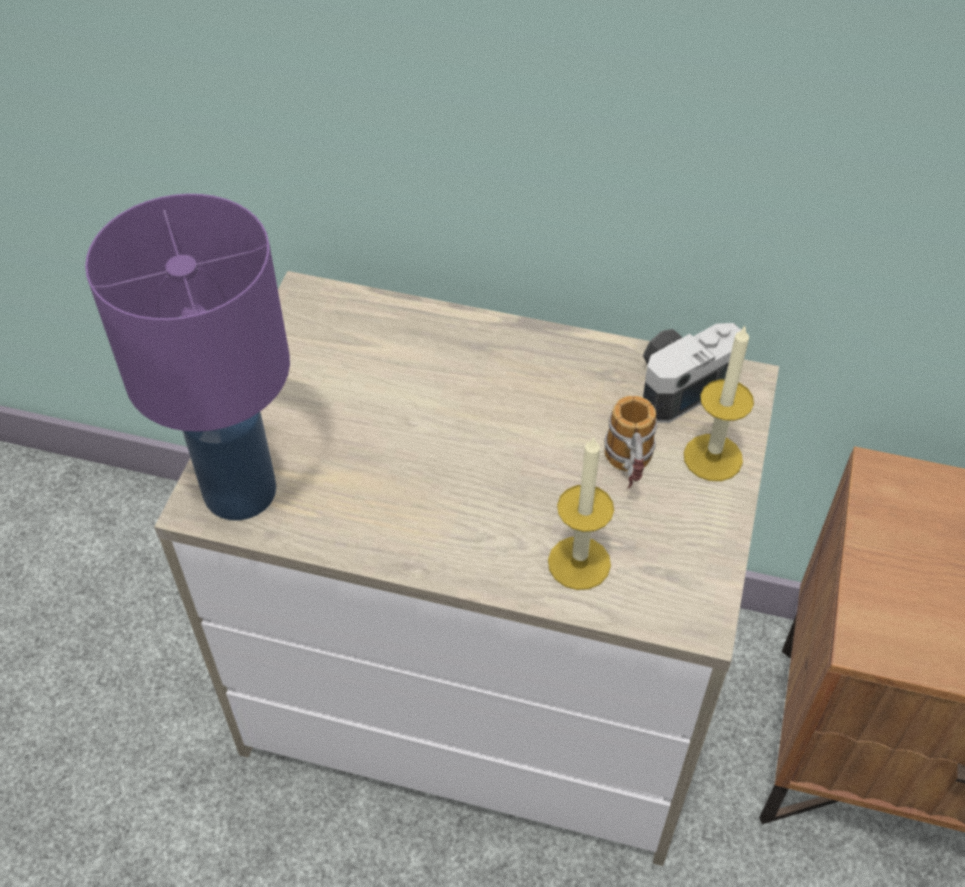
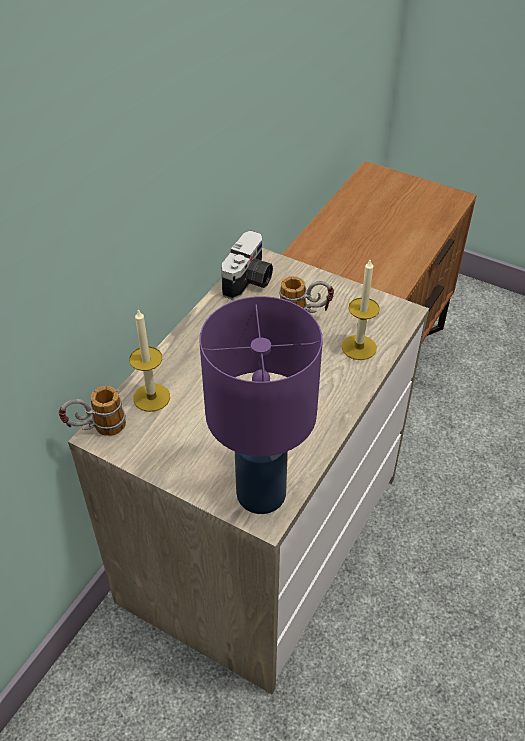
camera: 75 degrees left, 5 degrees down
camera [643,323,741,423] -> camera turned 135 degrees counterclockwise [222,231,273,300]
candle [684,325,754,481] -> candle moved to [129,309,170,412]
none -> mug [58,386,126,436]

